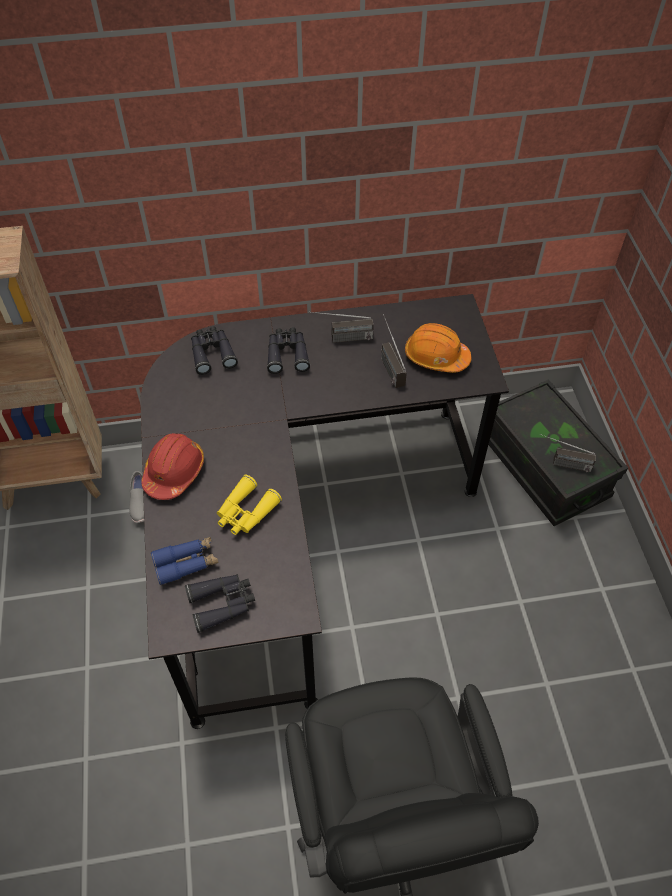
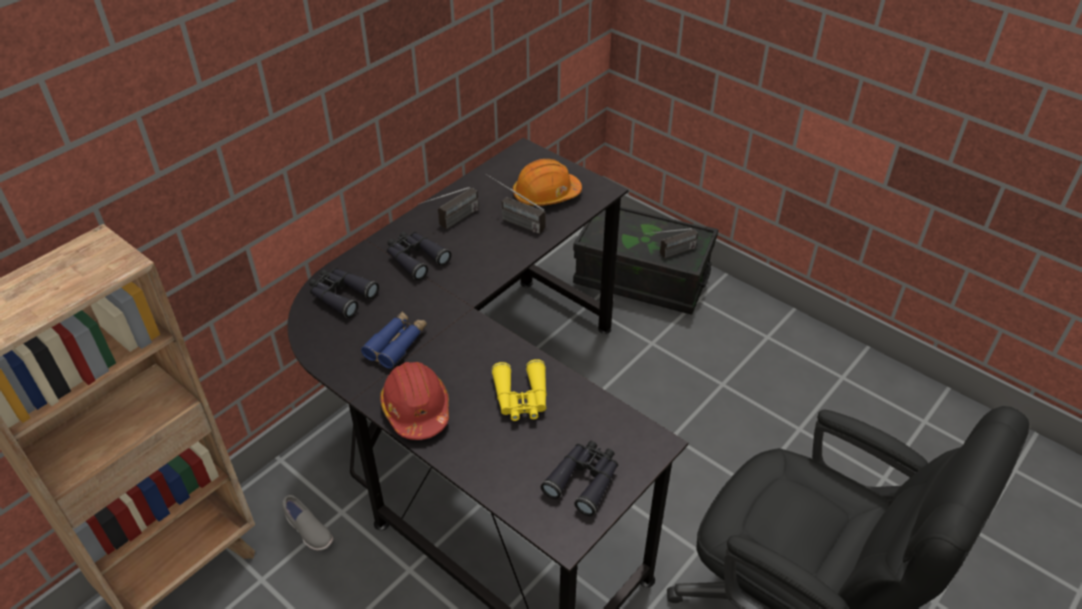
camera: 40 degrees left, 10 degrees down
blue binoculars [151,537,219,585] -> blue binoculars moved to [361,311,427,369]

